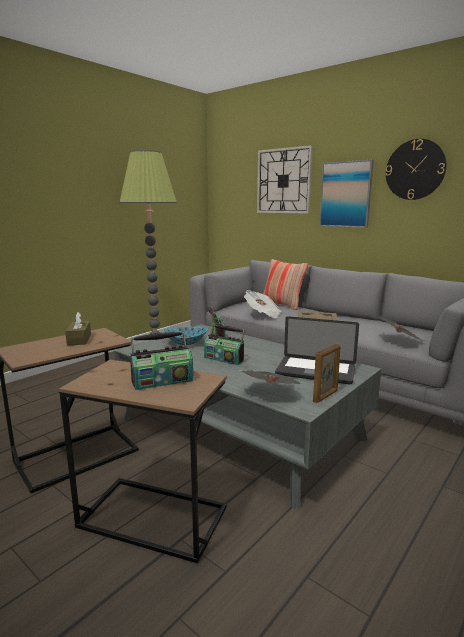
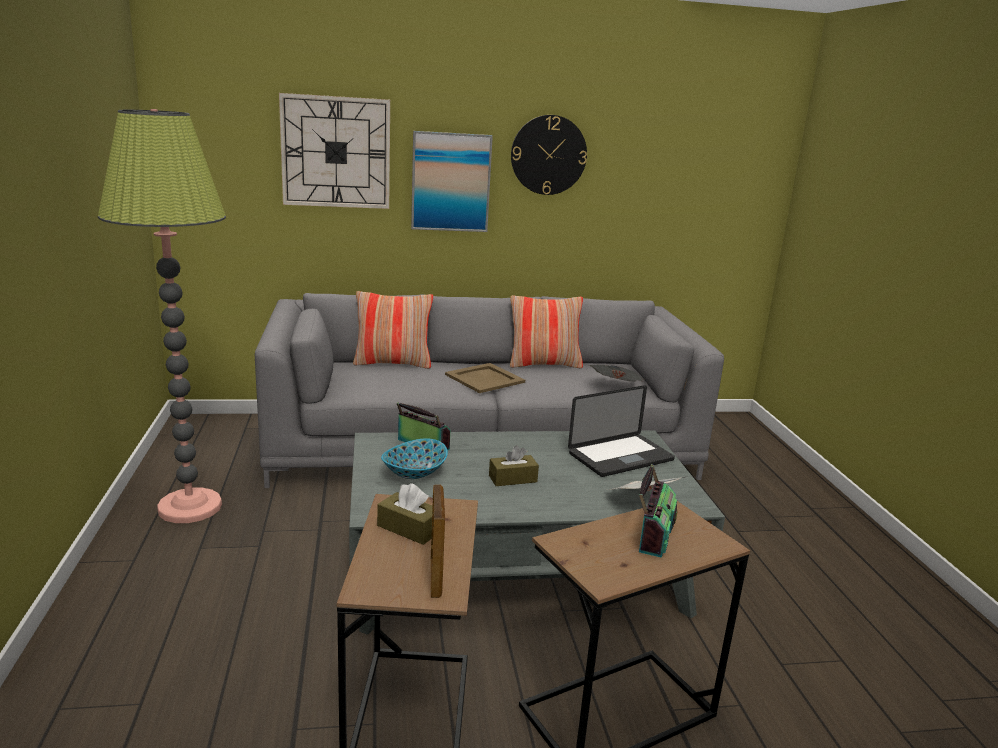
camera: 50 degrees left, 5 degrees up
radio [204,325,245,365] -> brown tissue box [489,446,539,486]
newspaper [244,290,281,318] -> none
picture frame [313,344,341,403] -> picture frame moved to [431,484,445,598]
none -> pillow [509,295,583,368]

